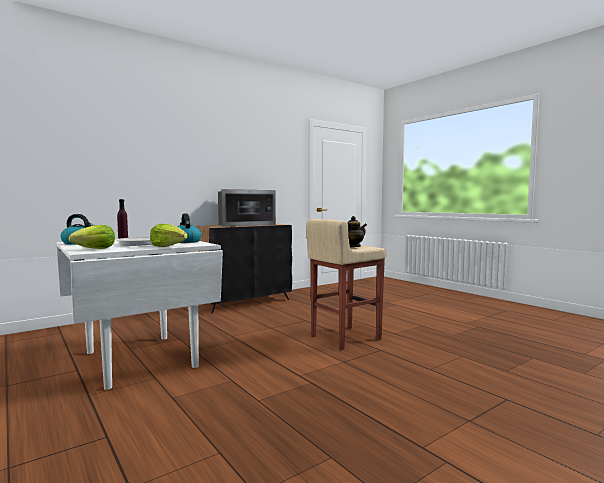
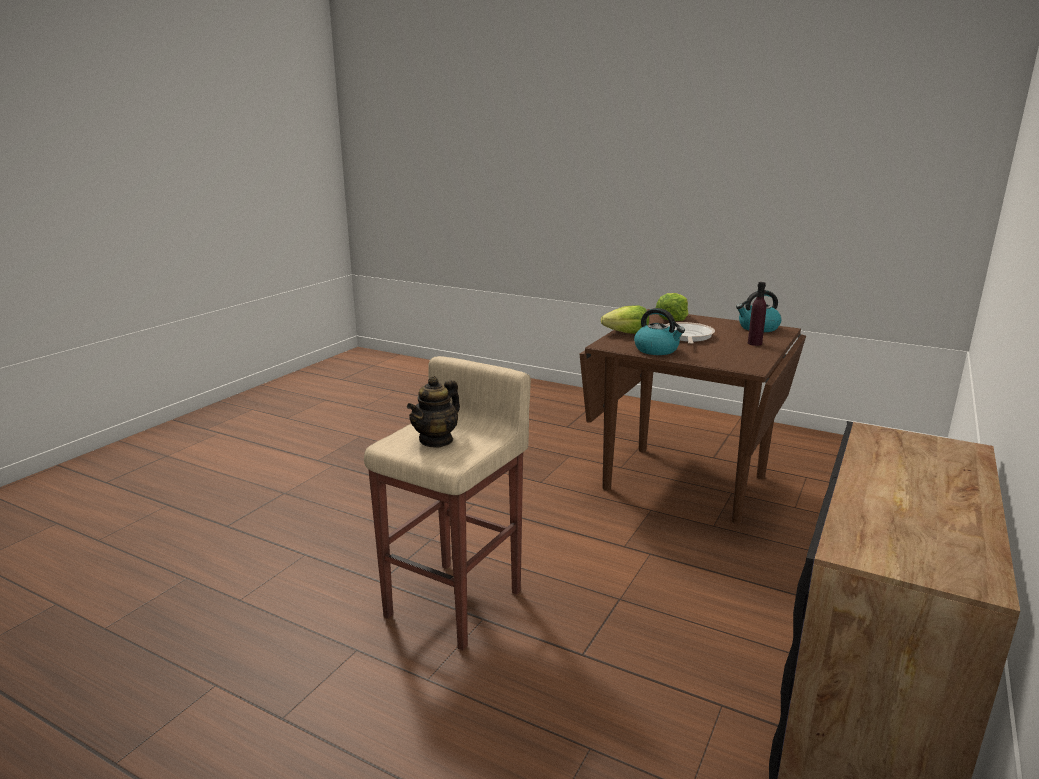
camera: 155 degrees right, 15 degrees up
white dining table [56,239,223,390] -> brown dining table [580,309,806,524]
microwave [218,189,276,227] -> none

